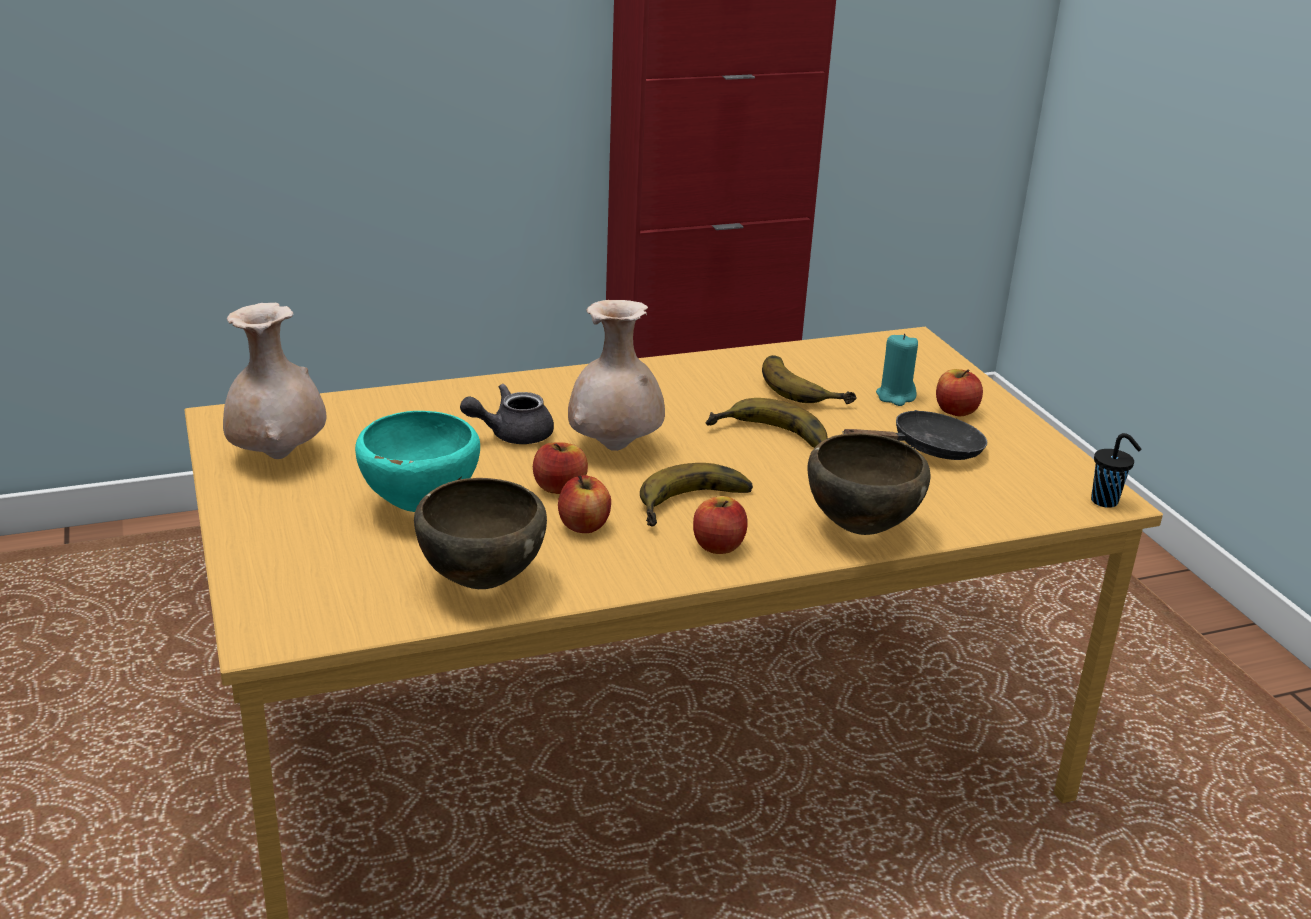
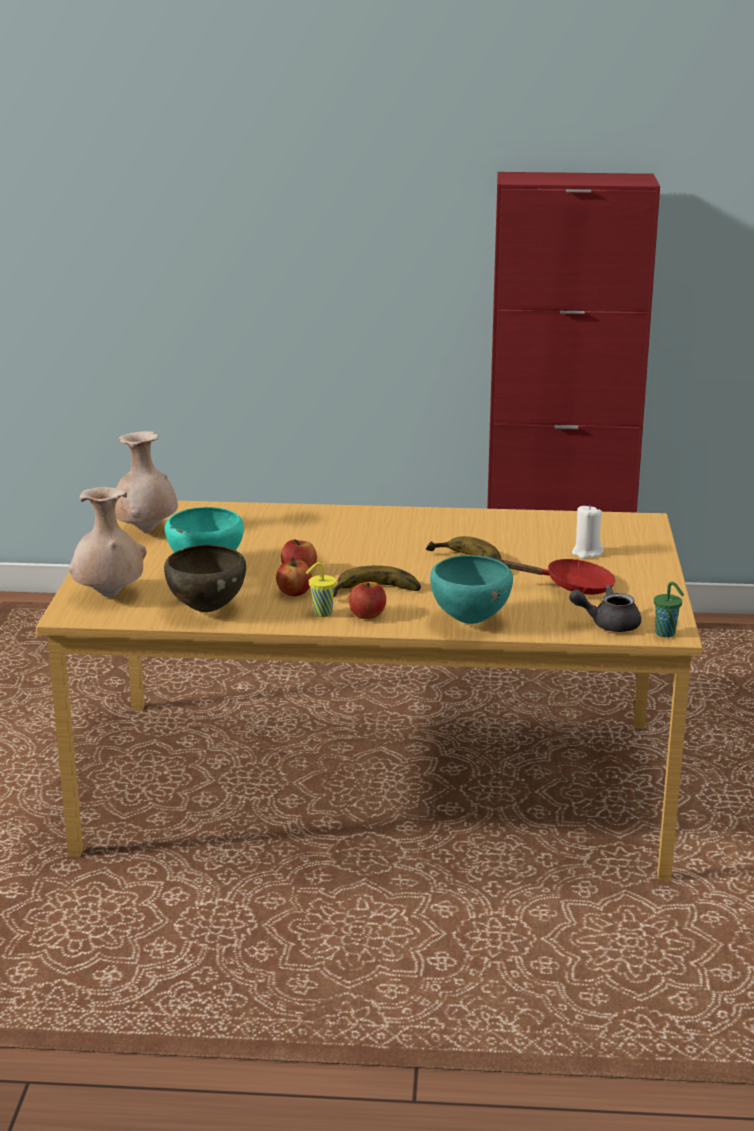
camera: 25 degrees right, 5 degrees down
grey teapot [460,384,554,444] -> grey teapot moved to [569,585,641,632]
beige vase [568,300,665,451] -> beige vase moved to [68,487,147,597]
banana [762,355,857,404] -> none
brown bowl [807,433,931,535] -> turquoise bowl [430,555,513,624]
black frying pan [842,410,987,460] -> red frying pan [499,559,616,595]
turquoise candle [876,333,918,406] -> white candle [572,505,604,559]
apple [936,369,983,416] -> none
black cup [1091,433,1142,508] -> green cup [654,582,684,637]
none -> yellow cup [306,562,336,617]

